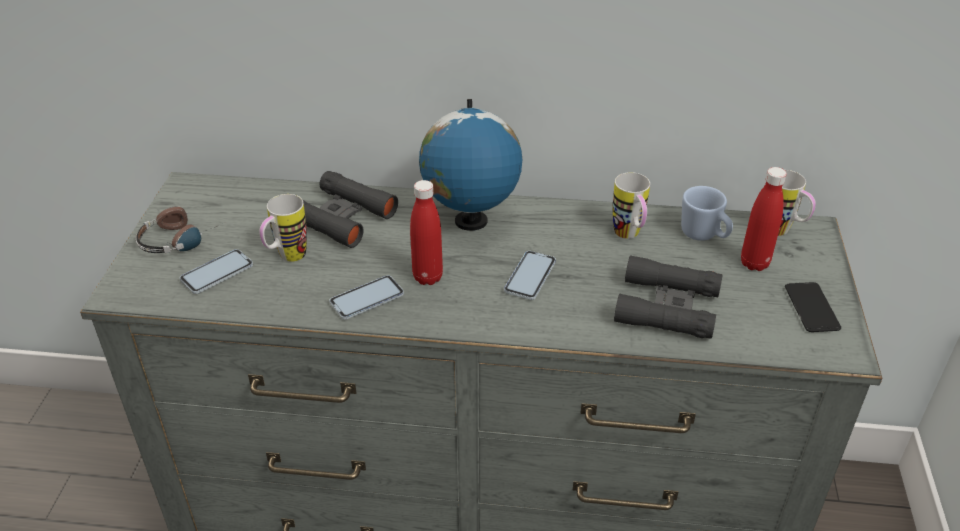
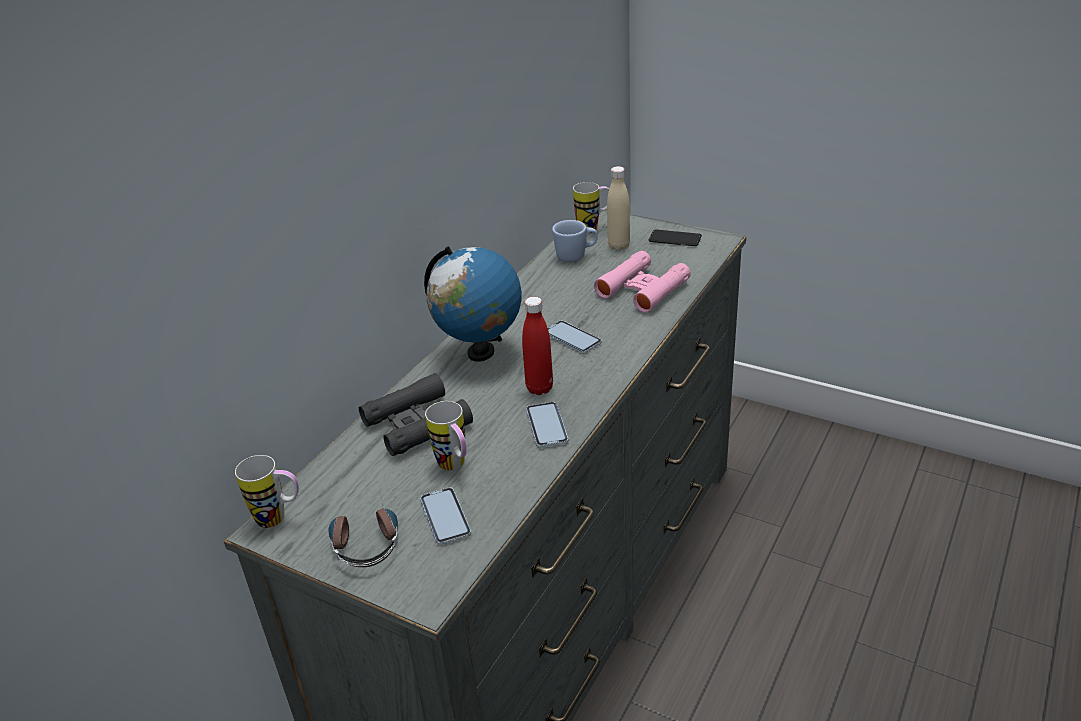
camera: 65 degrees left, 5 degrees down
mug [613,172,650,239] -> mug moved to [235,455,299,528]
black binoculars [614,255,723,339] -> pink binoculars [594,251,691,313]
red bottle [741,167,787,271] -> beige bottle [607,166,630,250]

